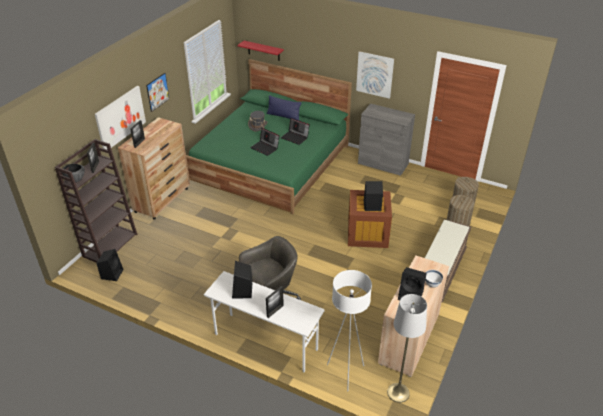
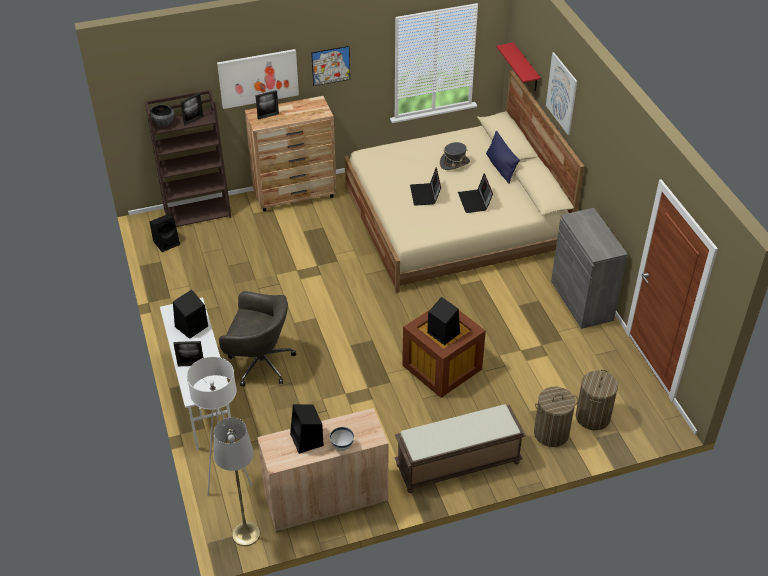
camera: 45 degrees right, 5 degrees up
green bed [186,59,352,214] -> beige bed [344,71,585,293]
picture [356,51,394,99] -> picture moved to [546,52,577,135]

